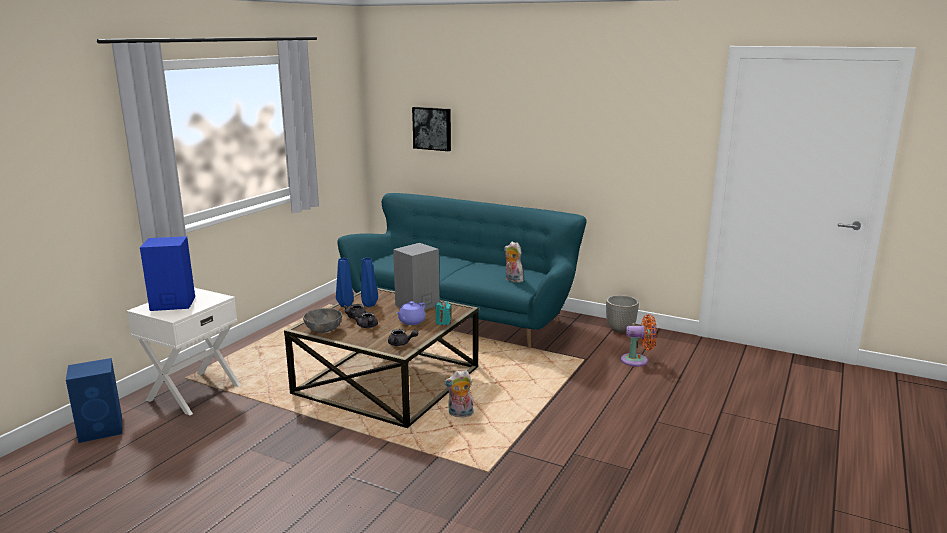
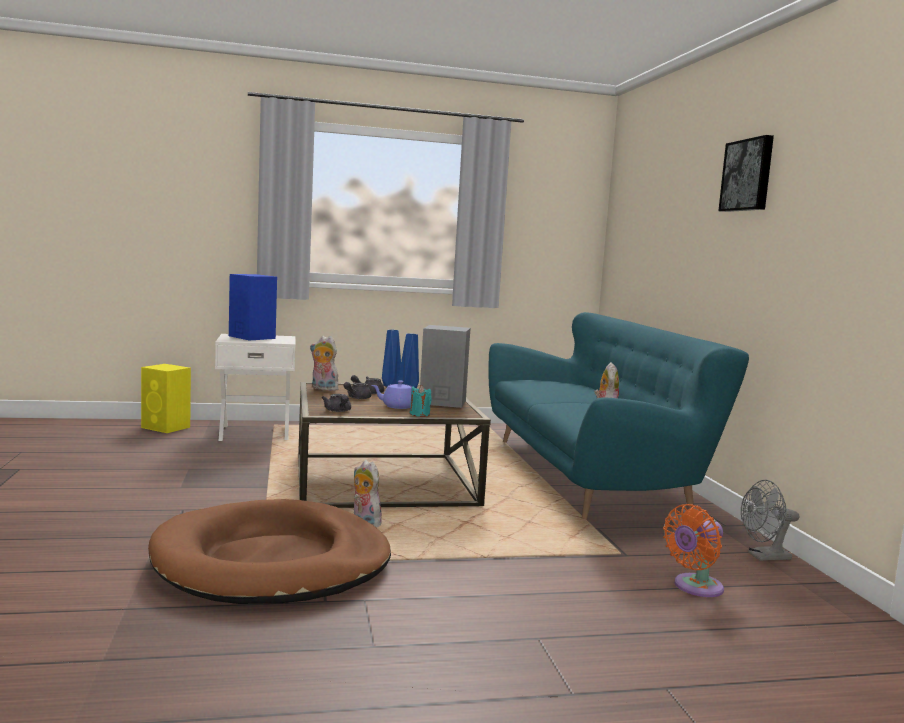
camera: 50 degrees right, 10 degrees down
blue speaker [66,358,122,443] -> yellow speaker [141,364,191,433]
grey bowl [303,308,342,333] -> plush toy [310,336,342,391]
picture [412,107,451,151] -> picture moved to [718,135,774,212]
planter [606,295,639,333] -> grey fan [741,480,799,561]
orange fan [621,314,657,367] -> orange fan turned 90 degrees clockwise [663,504,724,597]
none -> brown dog bed [148,499,391,604]

